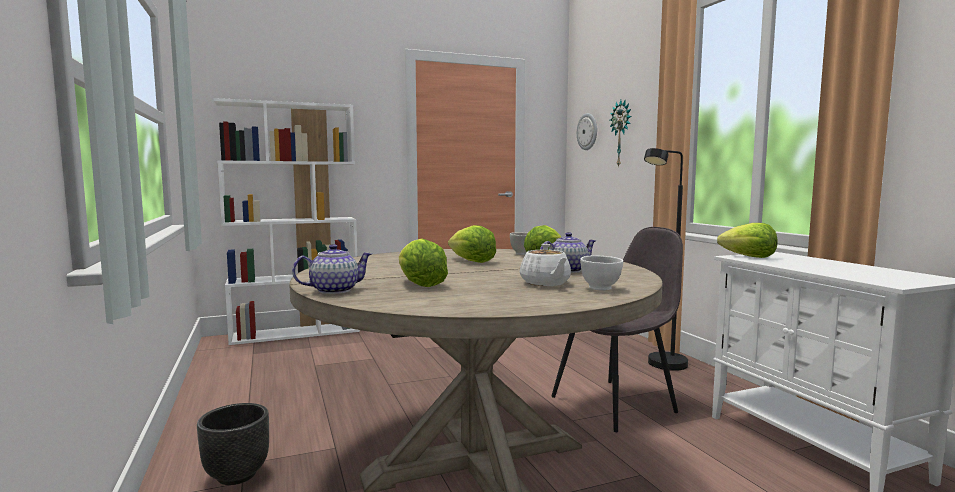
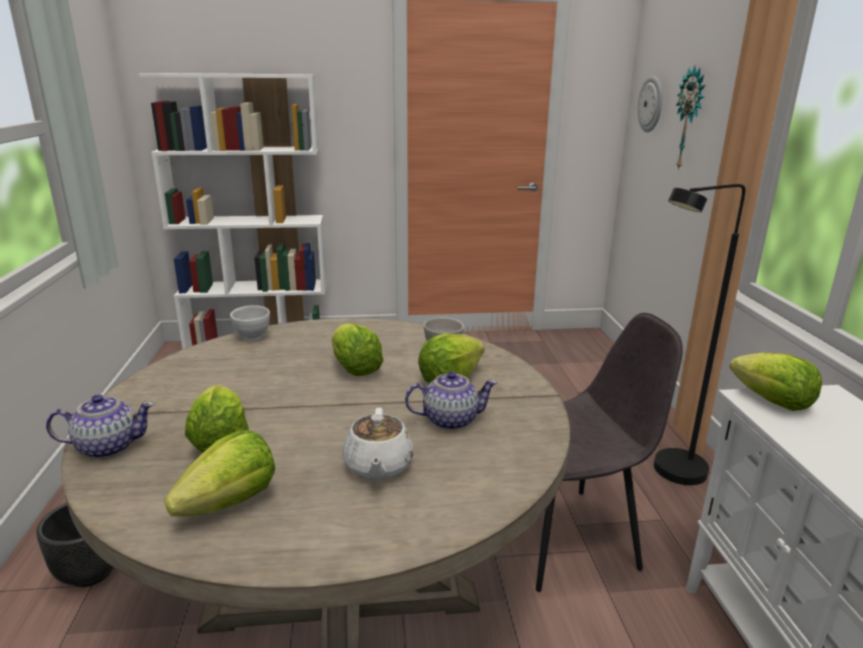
camera: 15 degrees right, 15 degrees up
white bowl [580,255,623,290] -> white bowl moved to [230,305,270,341]
none -> lettuce [165,430,275,517]

